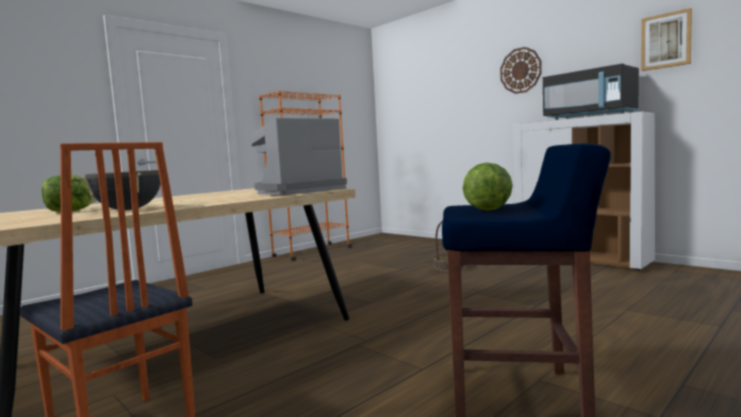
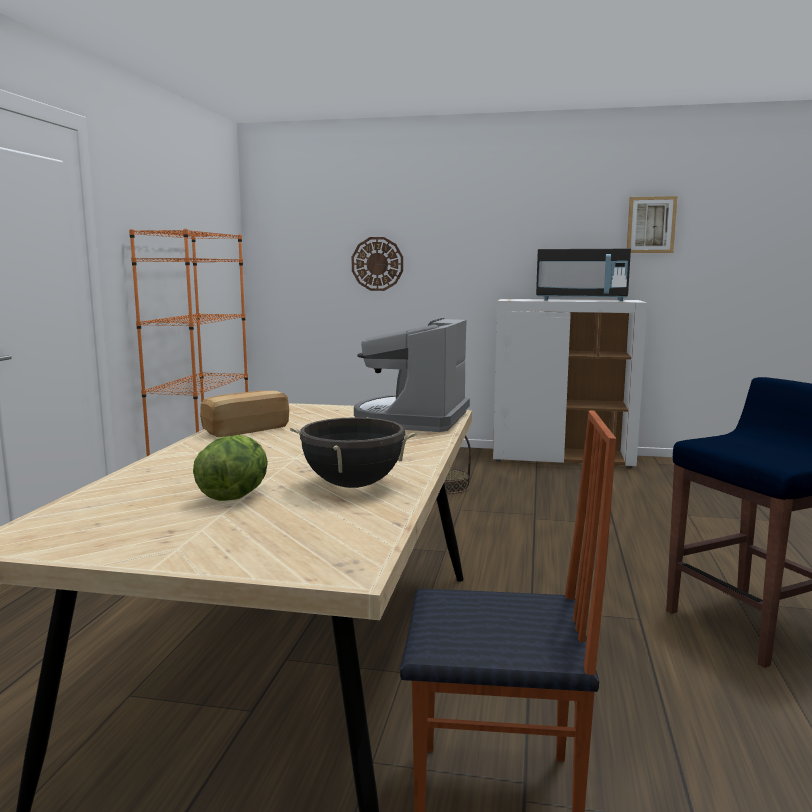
camera: 35 degrees left, 5 degrees up
lettuce [463,162,513,211] -> none
wall clock [500,47,542,94] -> wall clock moved to [352,237,403,291]
none -> bread [200,391,289,437]

